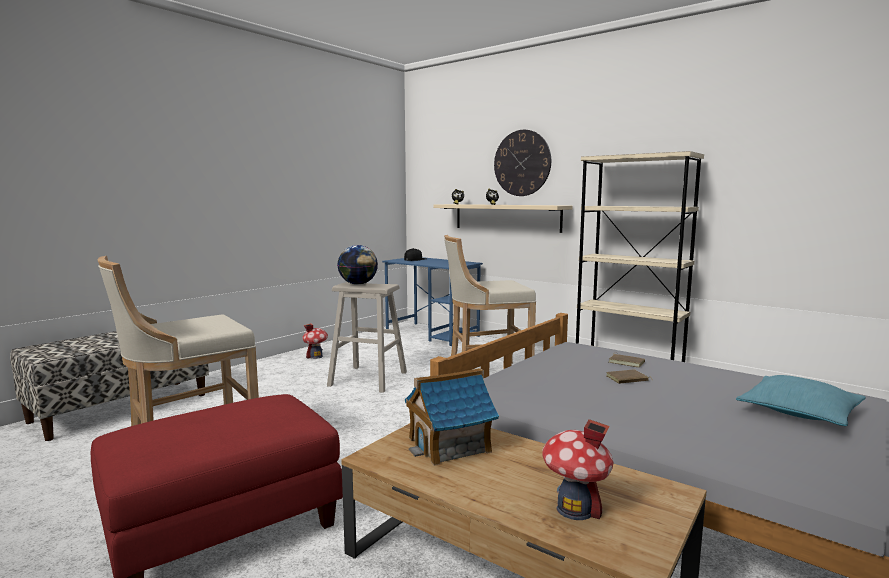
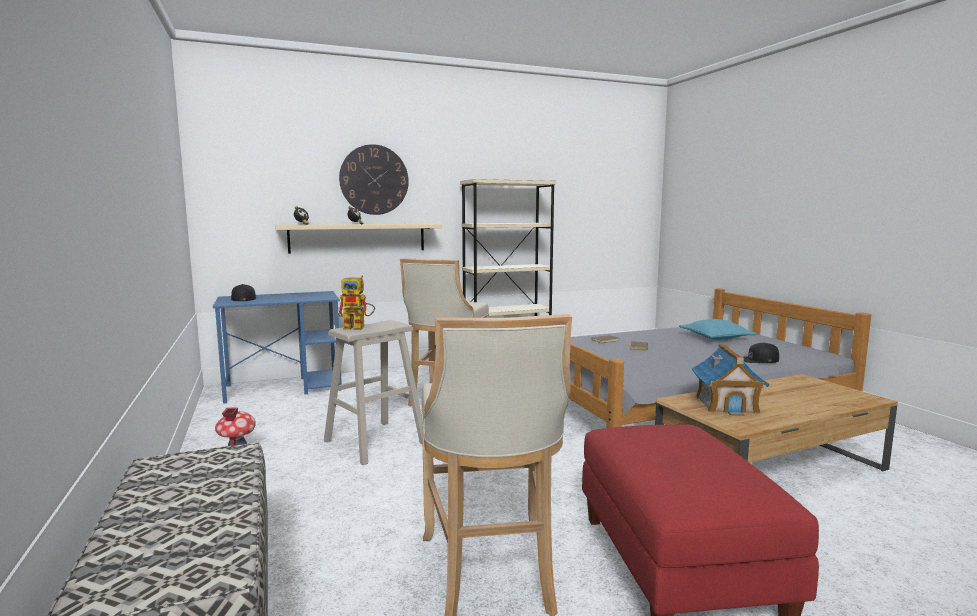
camera: 60 degrees left, 0 degrees up
globe [338,245,378,285] -> toy robot [337,275,375,330]
toy house [542,419,613,520] -> none
none -> black cap [743,343,779,363]

